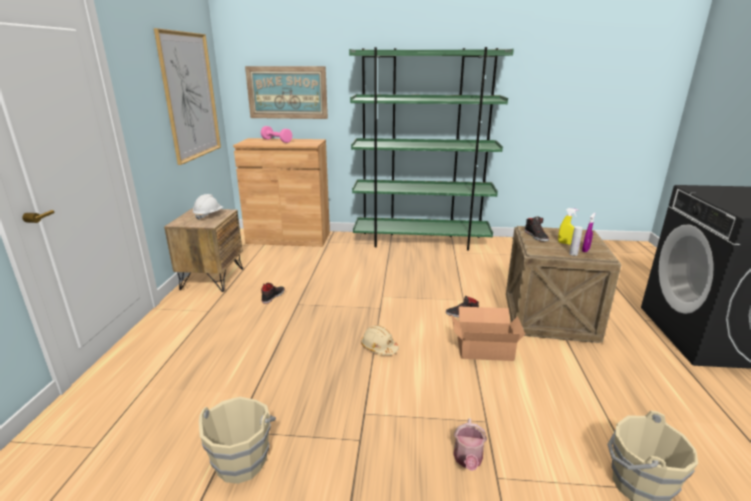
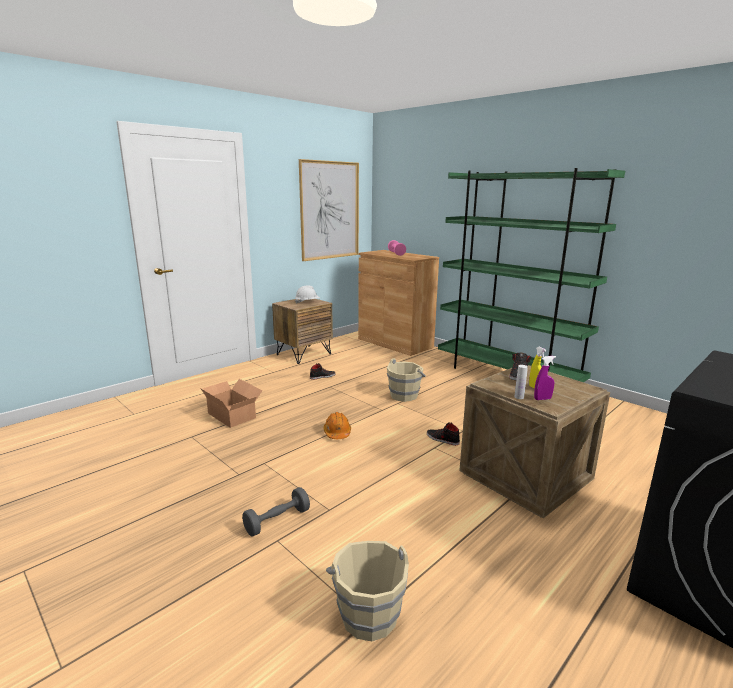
camera: 40 degrees right, 5 degrees down
beige bucket [199,397,276,484] -> beige bucket moved to [387,358,426,402]
picture [245,66,328,119] -> none
beige hard hat [361,325,399,355] -> orange hard hat [324,412,351,439]
cardboard box [451,307,525,361] -> cardboard box moved to [200,379,263,428]
watering can [453,419,487,471] -> grey dumbbell [242,487,310,536]

